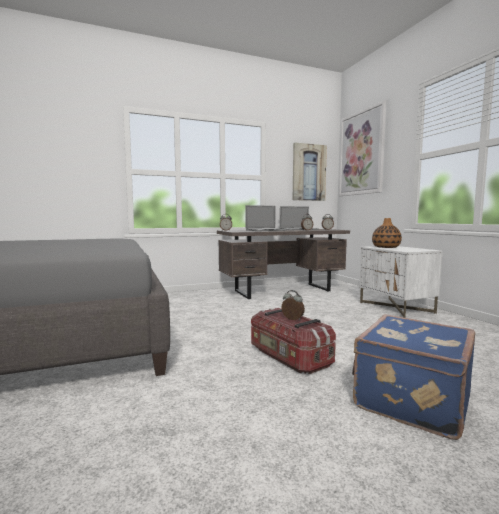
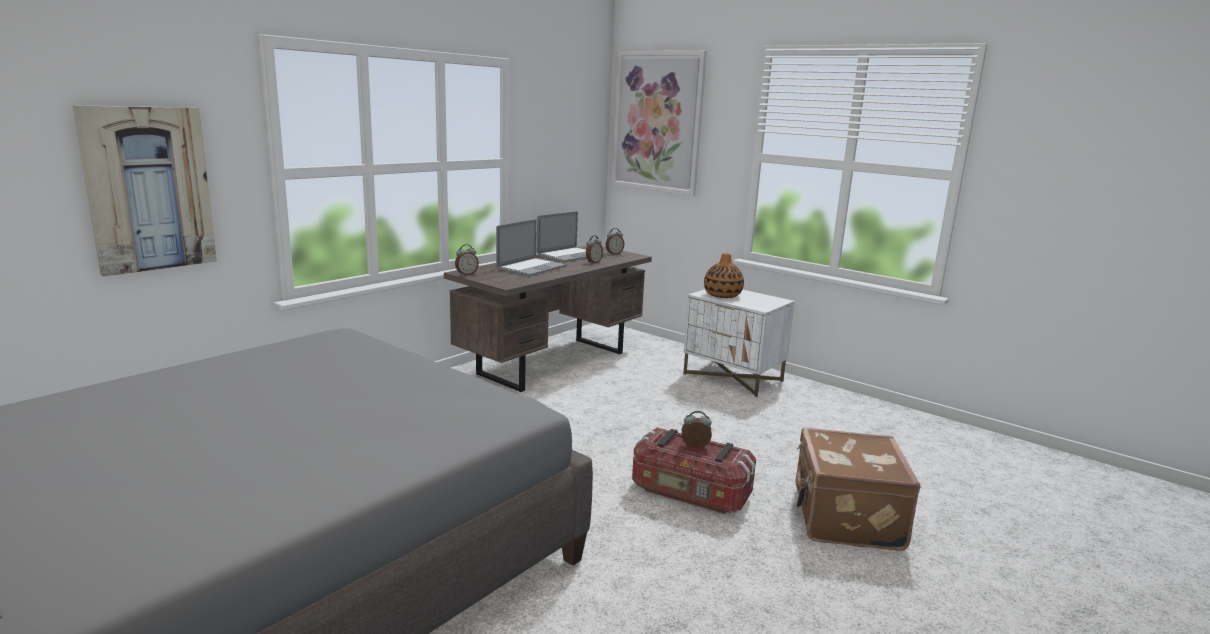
camera: 30 degrees left, 10 degrees up
picture [293,142,327,201] -> picture moved to [72,105,217,277]
blue suitcase [352,314,475,440] -> brown suitcase [795,427,920,551]

